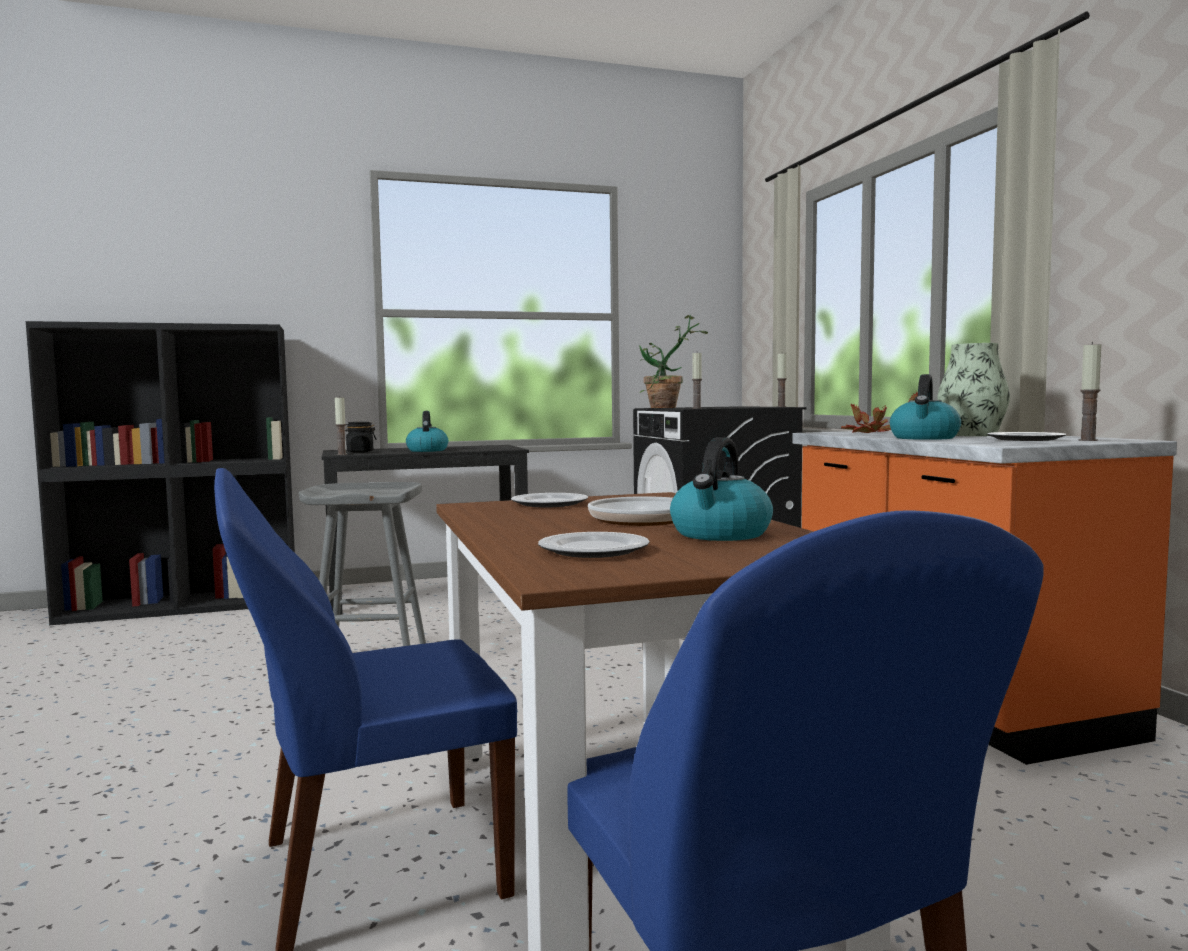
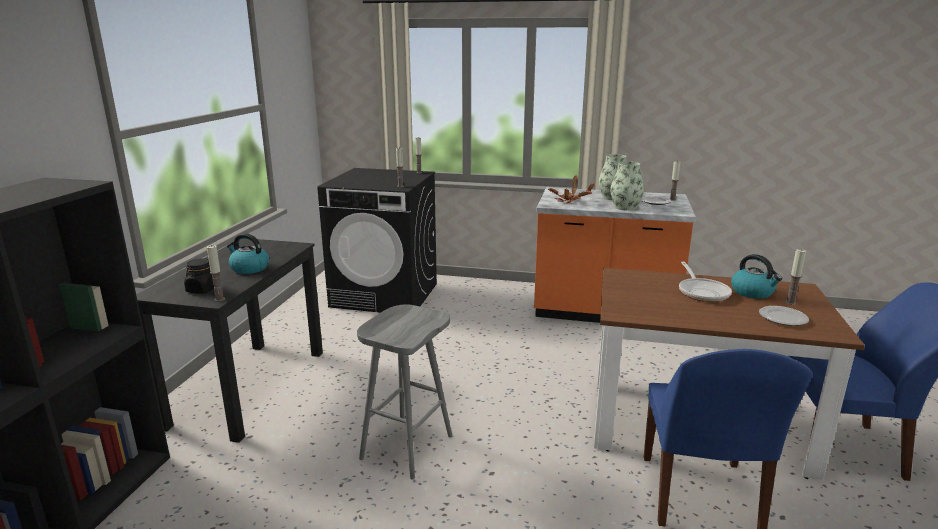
camera: 60 degrees left, 15 degrees up
plate [511,493,588,507] -> none
potted plant [639,315,708,408] -> none
kettle [890,374,961,440] -> vase [610,161,644,211]
none -> candle [785,249,806,305]

